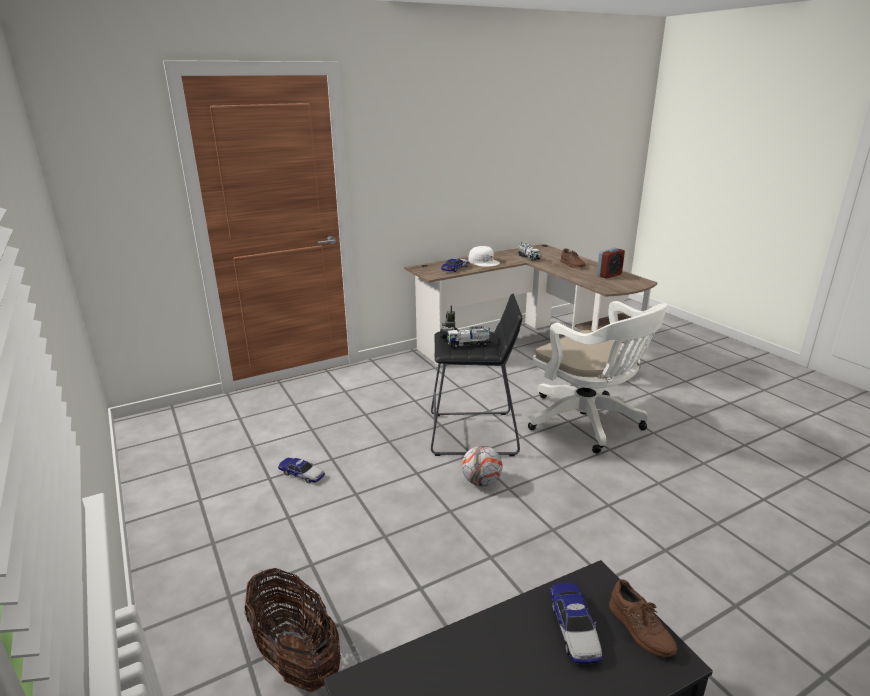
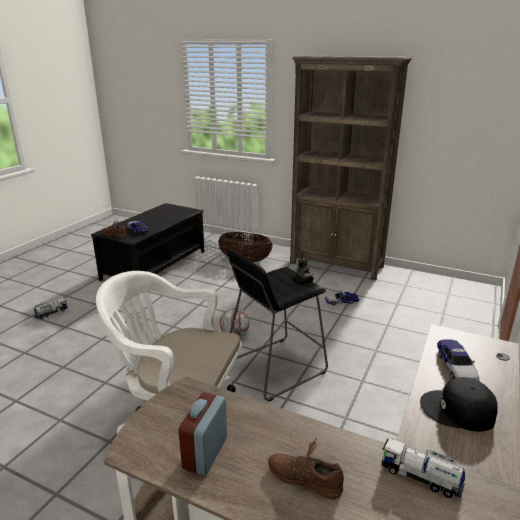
camera: 145 degrees right, 0 degrees up
toy truck [447,326,492,348] -> toy truck moved to [34,298,68,319]
white cap [468,246,500,267] -> black cap [420,377,498,432]
none -> brown bookcase [290,55,412,280]

